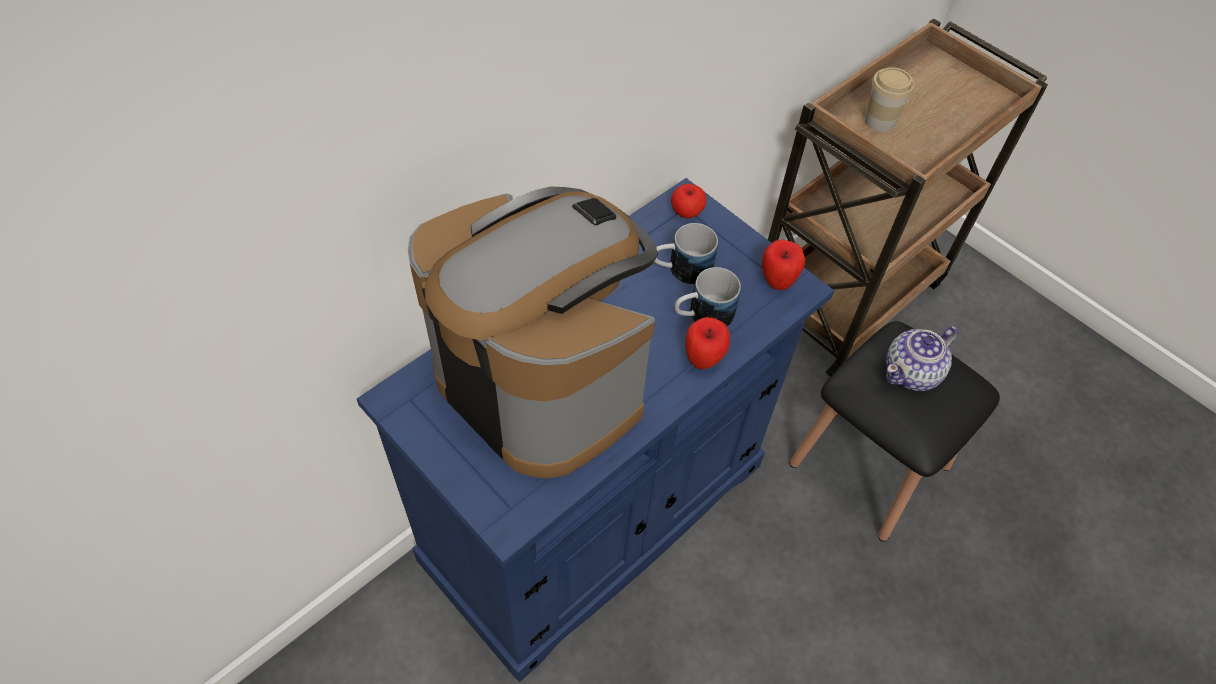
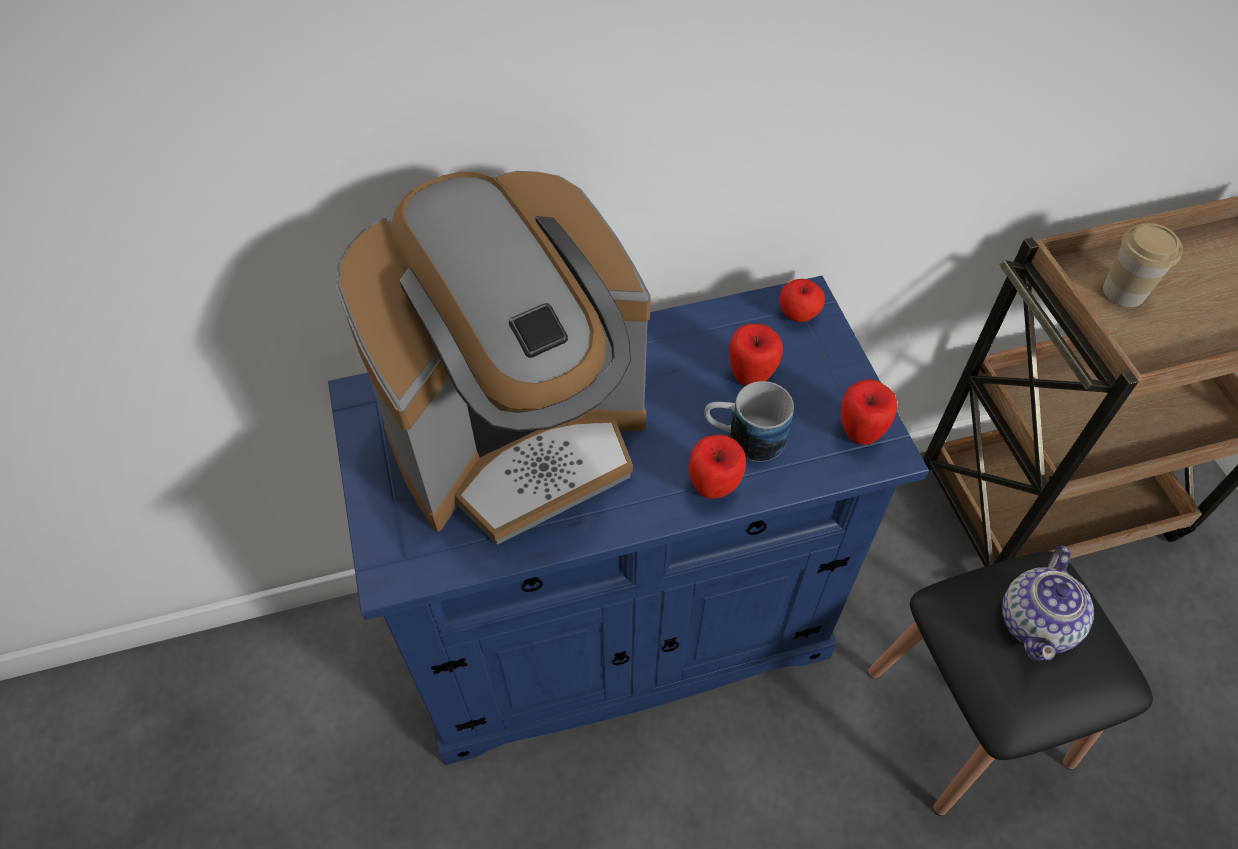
camera: 30 degrees right, 0 degrees up
coffee machine [408,186,658,479] -> coffee machine turned 75 degrees clockwise [336,171,651,545]
mug [654,223,718,285] -> apple [730,324,783,386]
teapot [886,326,958,391] -> teapot turned 60 degrees counterclockwise [1002,546,1094,661]

